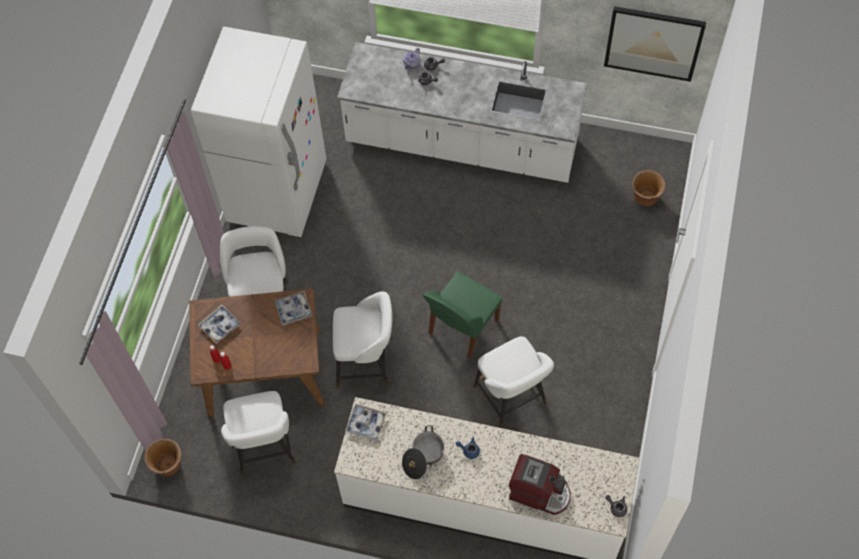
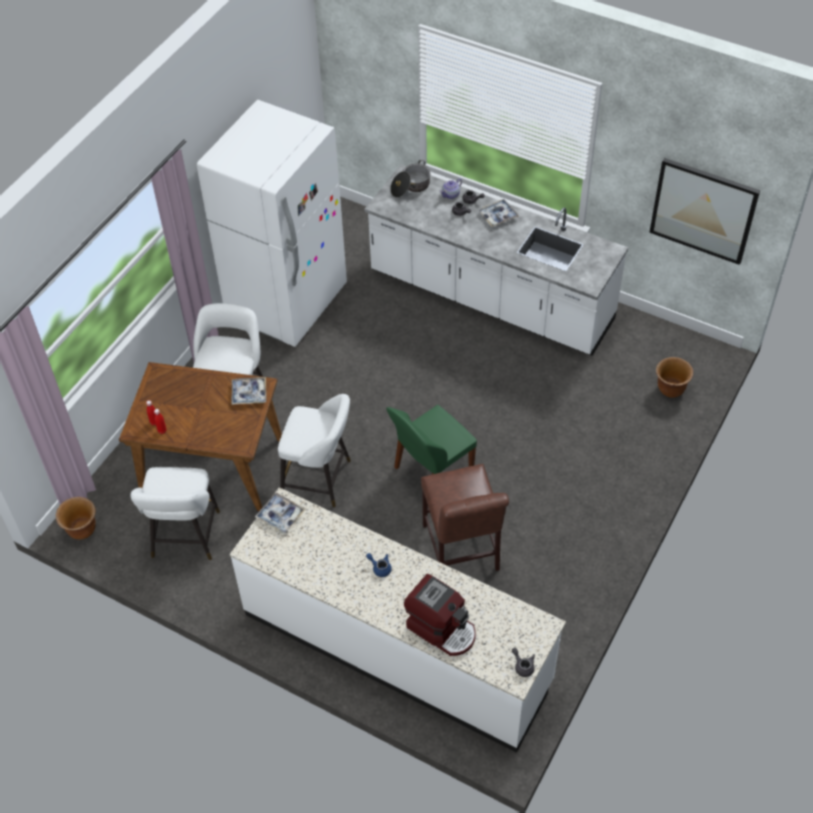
camera: 15 degrees right, 10 degrees down
tray [198,305,241,344] -> tray moved to [478,199,519,227]
cooking pot [402,425,444,479] -> cooking pot moved to [390,160,431,198]
white stool [473,336,554,428] -> brown chair [421,464,509,571]

